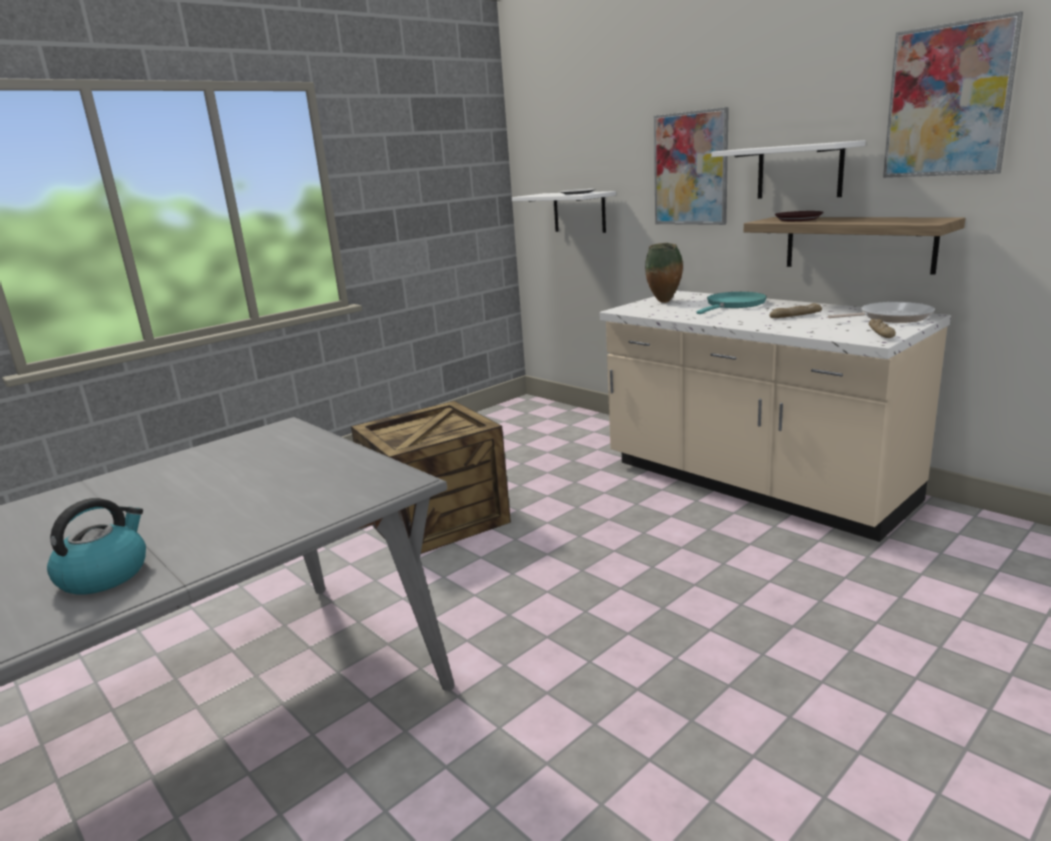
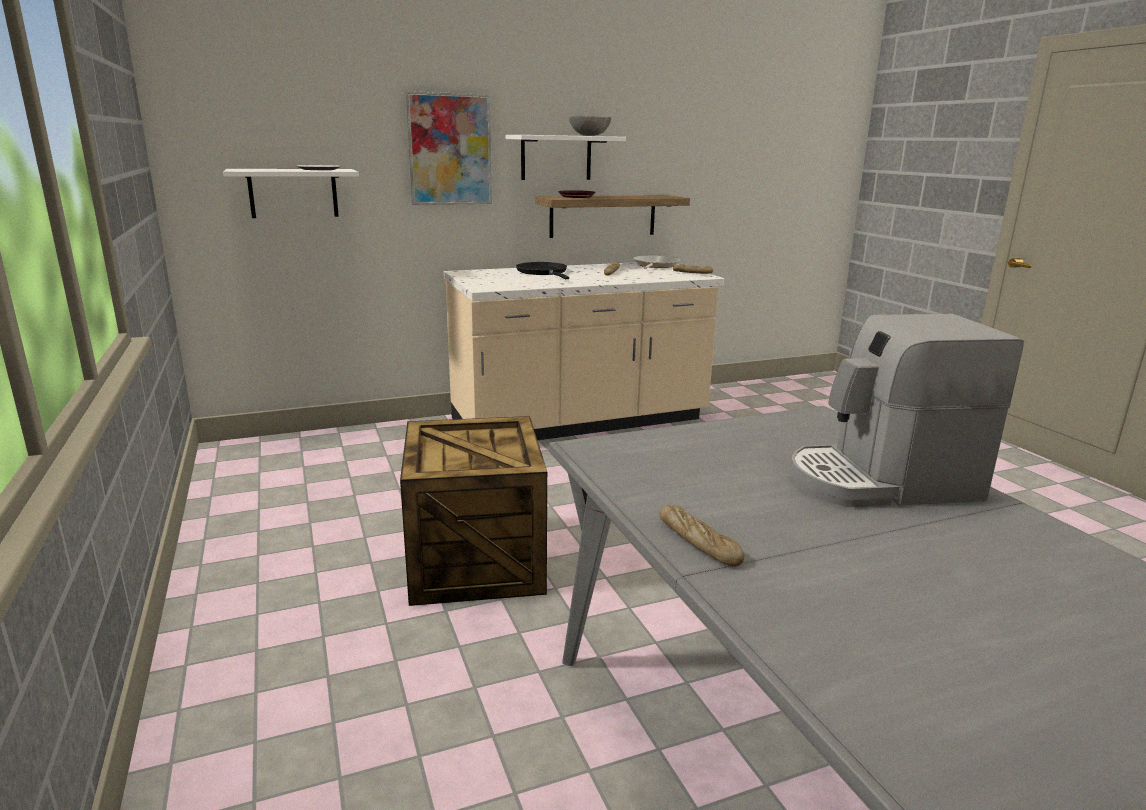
camera: 70 degrees left, 0 degrees up
kettle [47,498,146,595] -> none
vase [645,243,683,303] -> none
turquoise frying pan [697,292,767,314] -> black frying pan [516,262,569,279]
picture [883,11,1023,178] -> none
none -> grey bowl [569,116,611,136]
none -> bread [659,505,744,567]
none -> coffee machine [790,314,1024,507]

